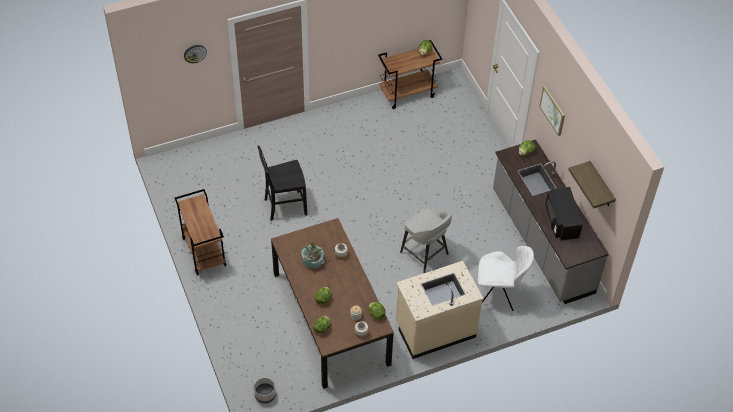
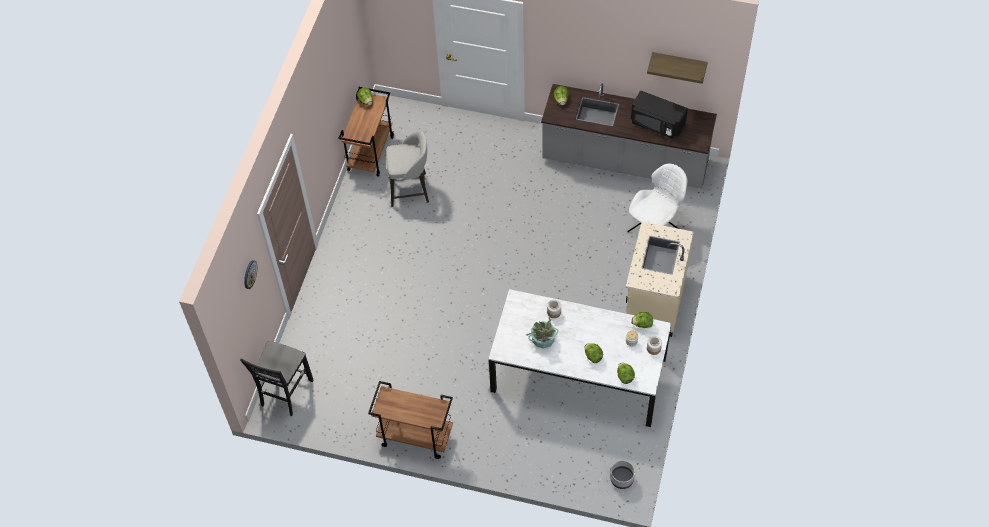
camera: 50 degrees left, 5 degrees up
black chair [258,146,307,221] -> black chair moved to [240,341,313,416]
brown dining table [271,218,394,389] -> white dining table [488,289,672,427]
grey stool [400,207,452,273] -> grey stool moved to [386,130,429,207]
picture [539,86,565,136] -> none

